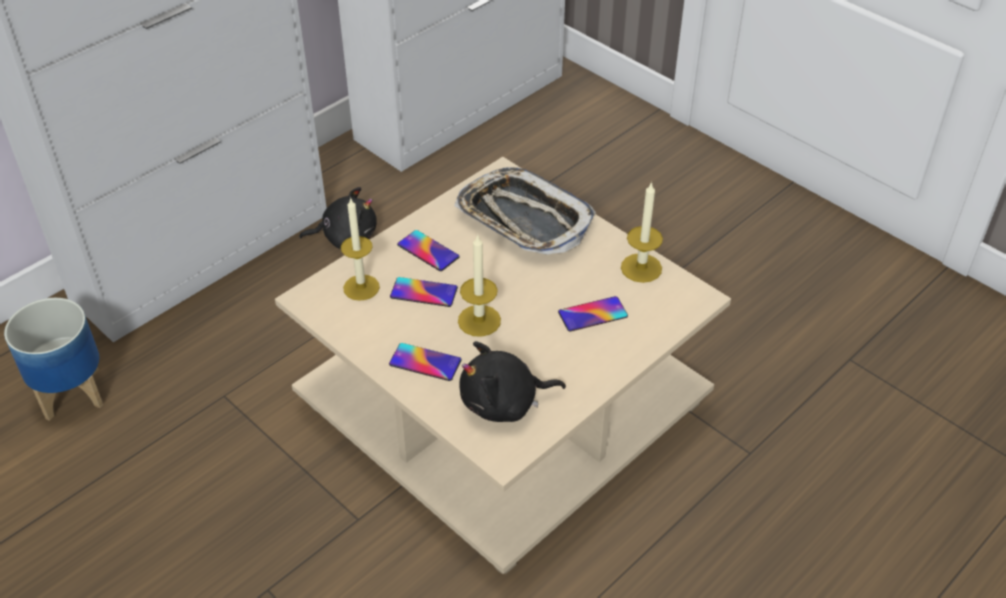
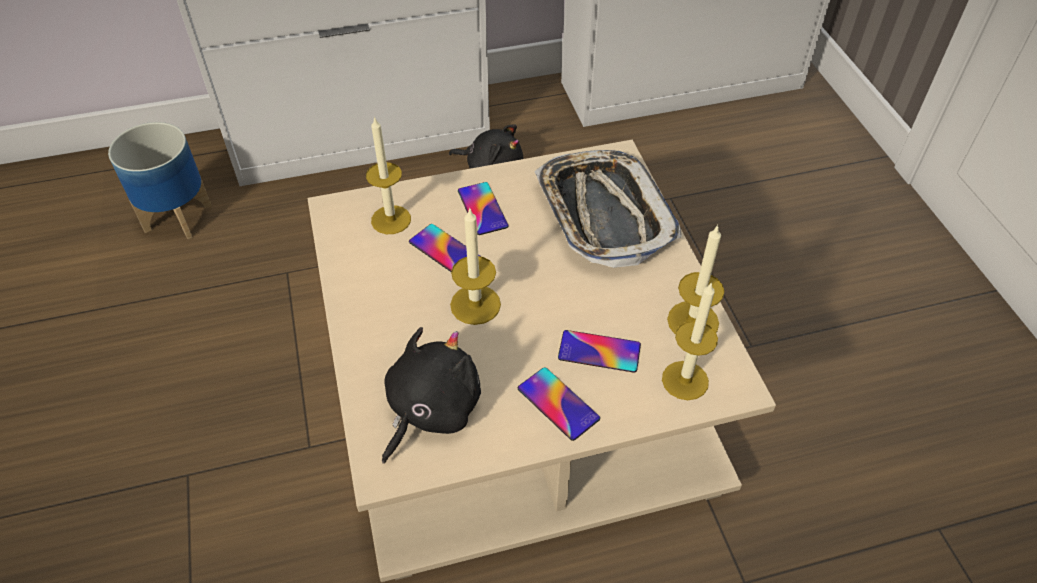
camera: 30 degrees right, 5 degrees up
phone [389,343,461,381] -> phone moved to [518,367,600,441]
black plush toy [459,341,566,422] -> black plush toy turned 105 degrees clockwise [382,327,481,464]
none -> candle [662,283,718,400]

